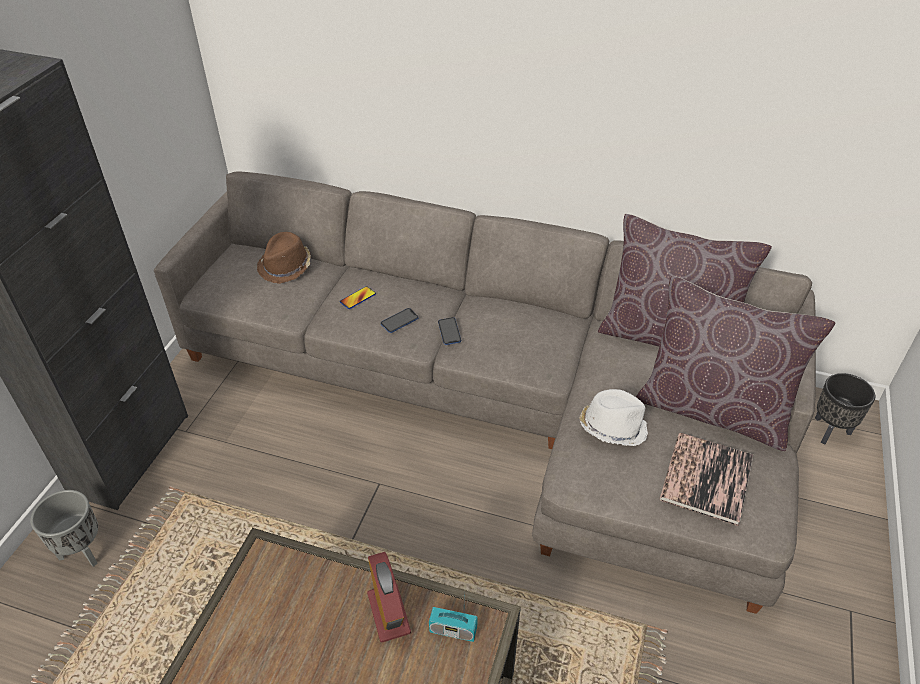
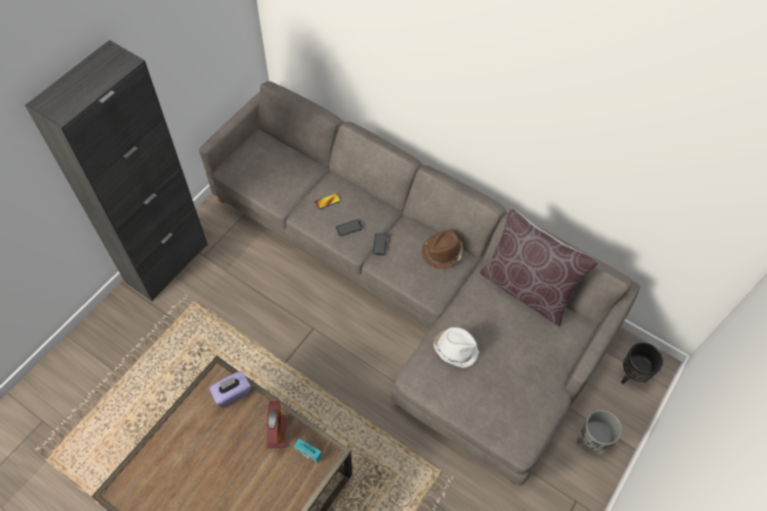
camera: 15 degrees right, 15 degrees up
grey planter [30,490,98,567] -> grey planter moved to [576,410,622,455]
brown hat [257,232,311,284] -> brown hat moved to [421,230,463,269]
brown pillow [636,276,835,451] -> none
book [660,433,753,526] -> none
none -> purple tissue box [209,371,251,408]

